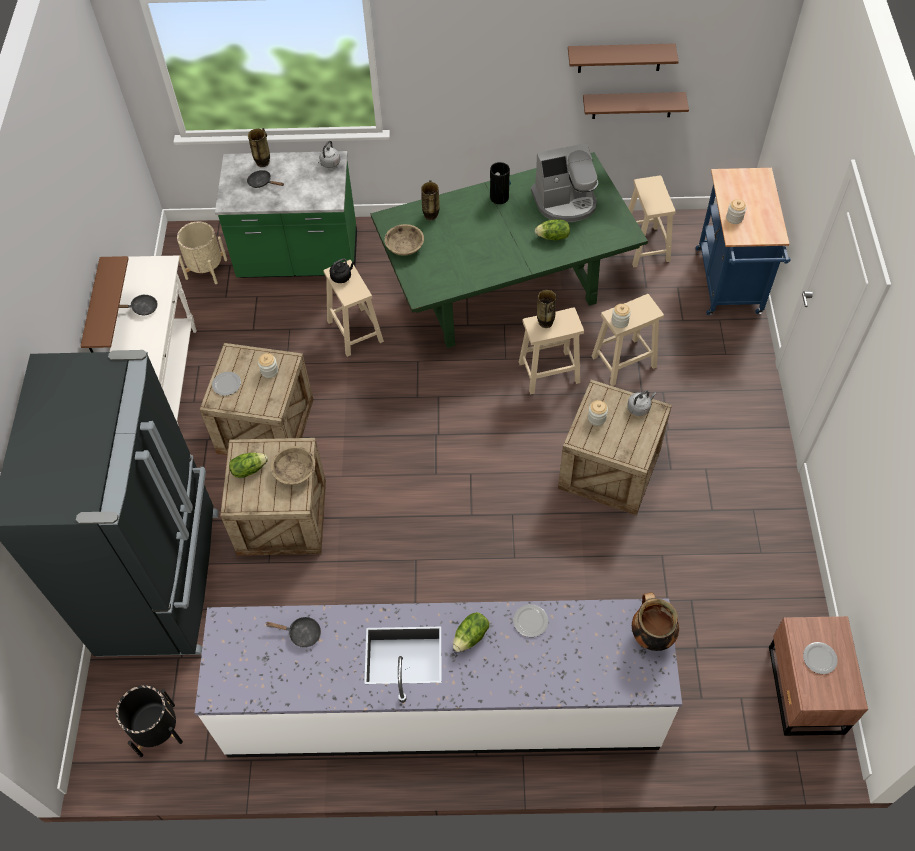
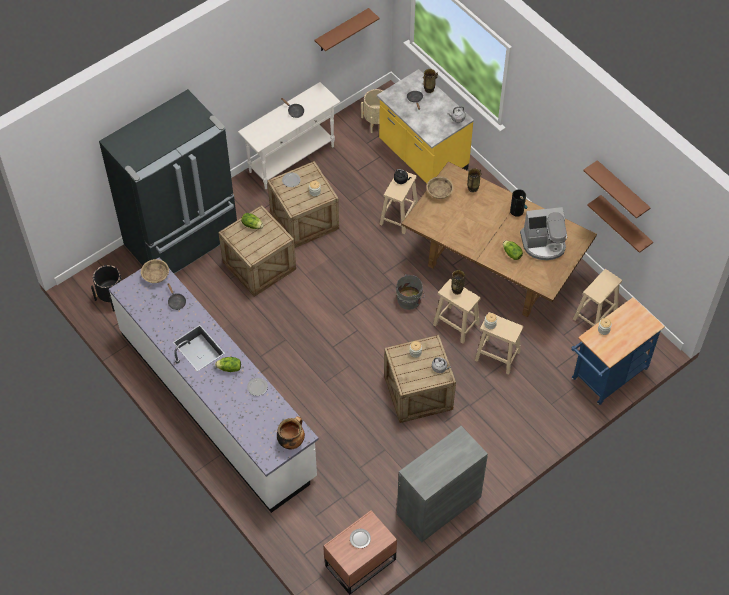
camera: 50 degrees right, 0 degrees up
brown shelf [80,256,129,352] -> brown shelf moved to [315,8,380,51]
green counter [215,151,357,278] -> yellow counter [377,69,474,183]
beige bowl [271,446,315,485] -> beige bowl moved to [141,259,169,283]
green dining table [371,152,648,348] -> brown dining table [401,161,597,317]
coffee machine [531,143,598,222] -> coffee machine turned 45 degrees counterclockwise [520,207,567,260]
none -> grey bucket [396,274,425,310]
none -> grey cabinet [397,426,488,542]

